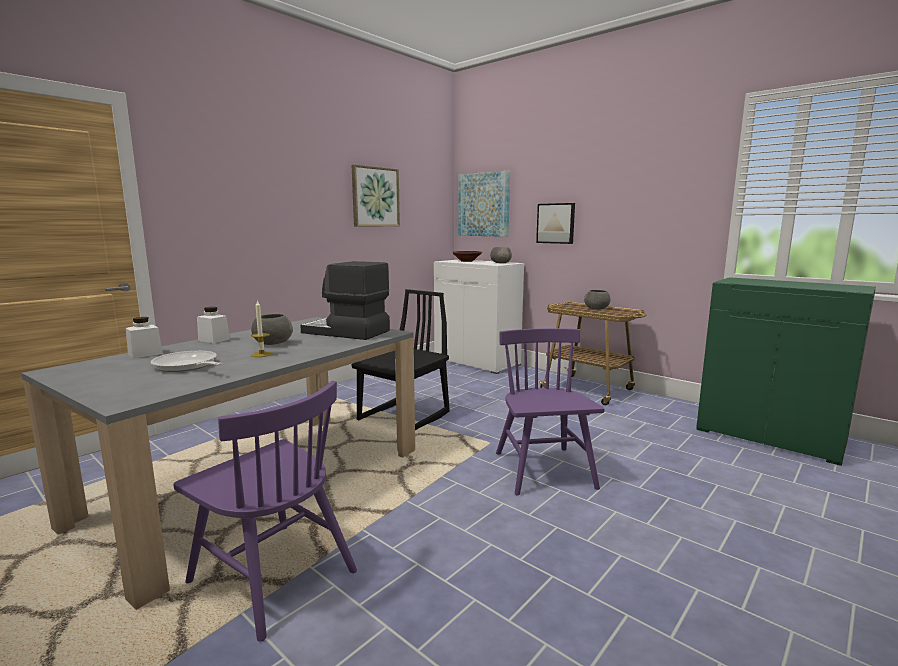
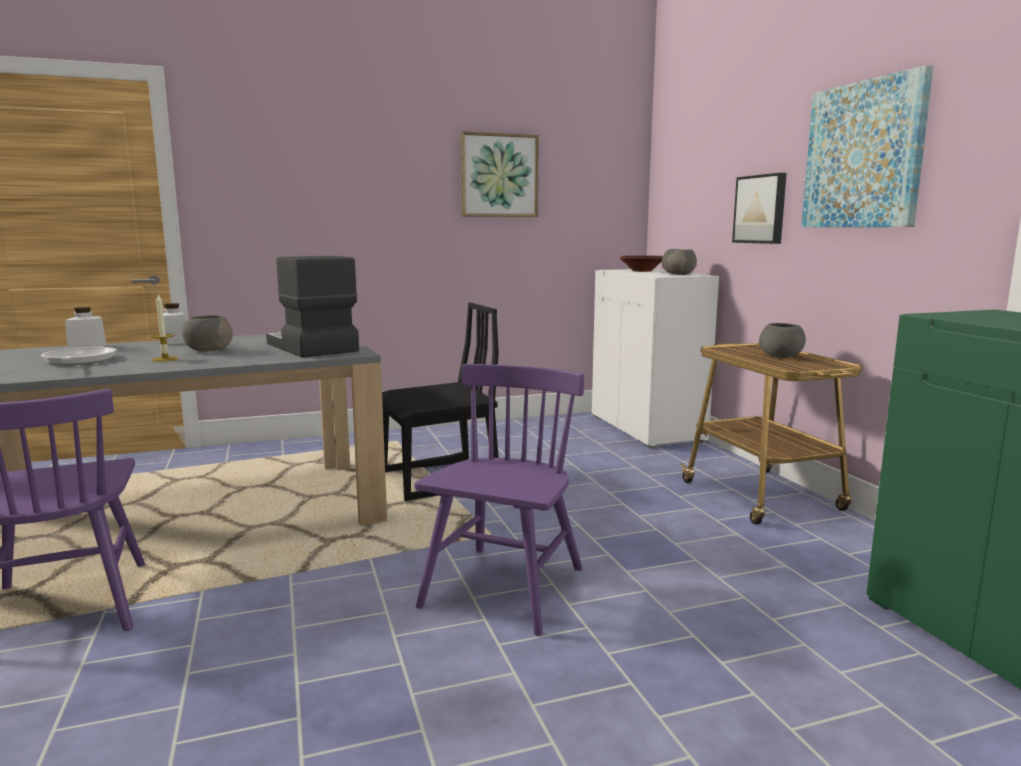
camera: 30 degrees right, 0 degrees up
picture [458,171,510,237] -> picture moved to [801,65,934,227]

